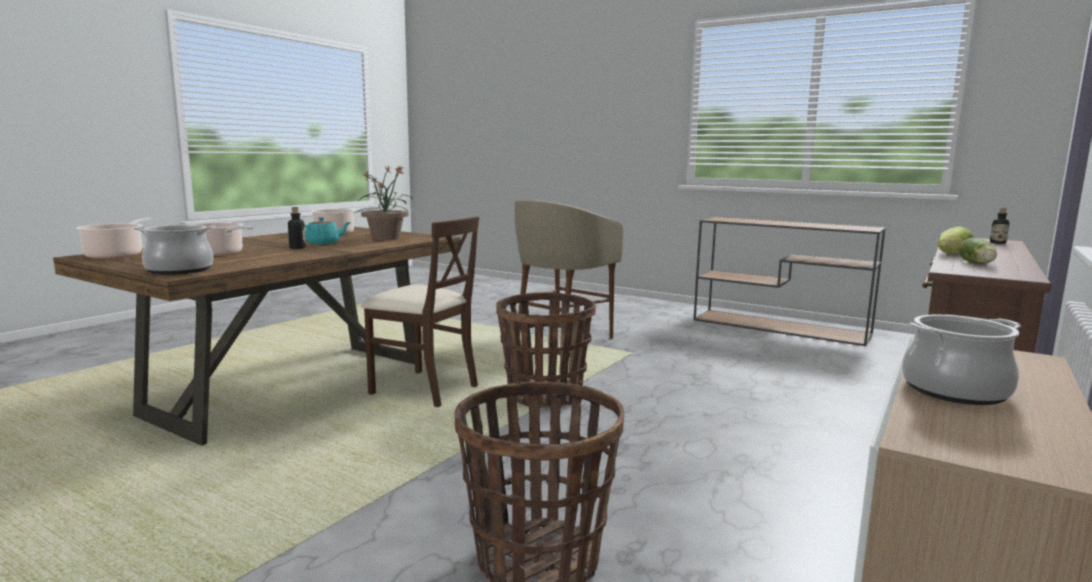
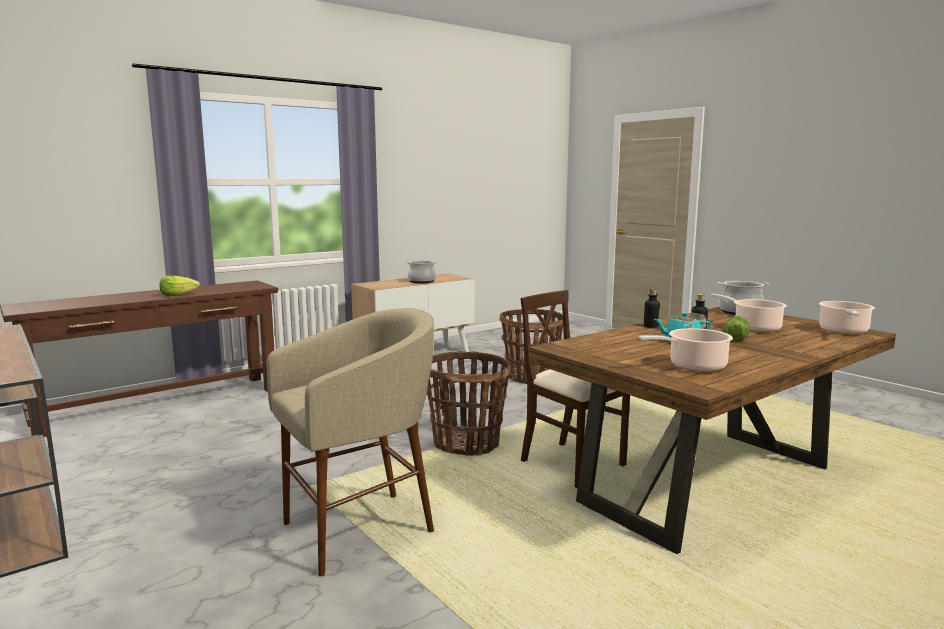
camera: 160 degrees left, 0 degrees up
potted plant [359,165,413,240] -> none
lettuce [959,238,997,264] -> lettuce moved to [723,316,750,342]
bottle [990,208,1009,244] -> bottle moved to [644,288,660,328]

